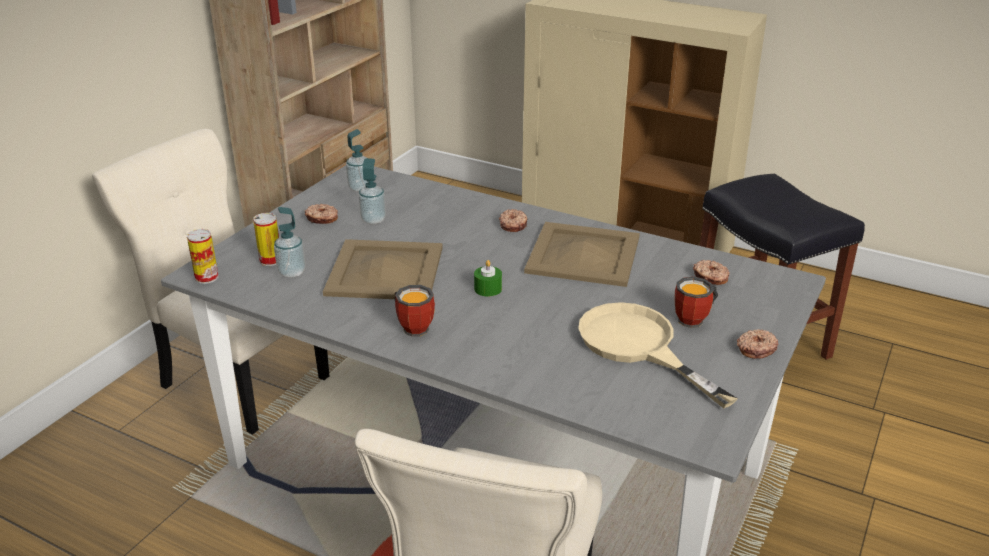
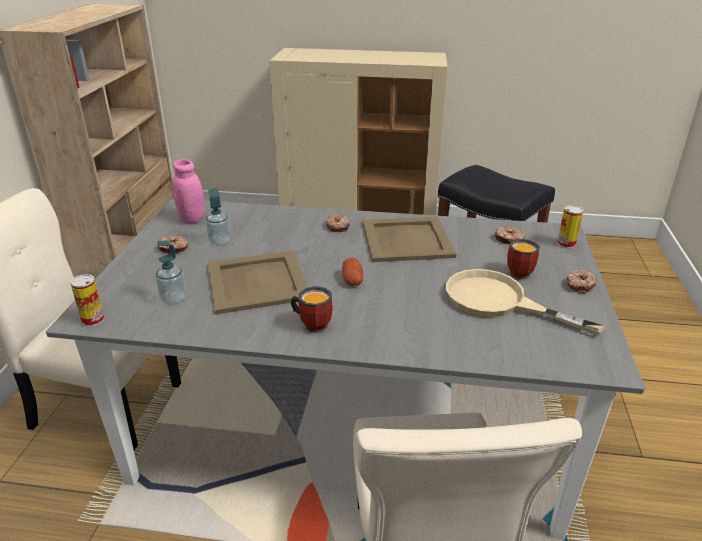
camera: 20 degrees left, 0 degrees up
can [253,213,279,266] -> can moved to [557,205,584,248]
soap dispenser [346,129,368,192] -> pink jar [173,159,204,223]
green candle [474,260,502,297] -> potato [342,258,363,286]

